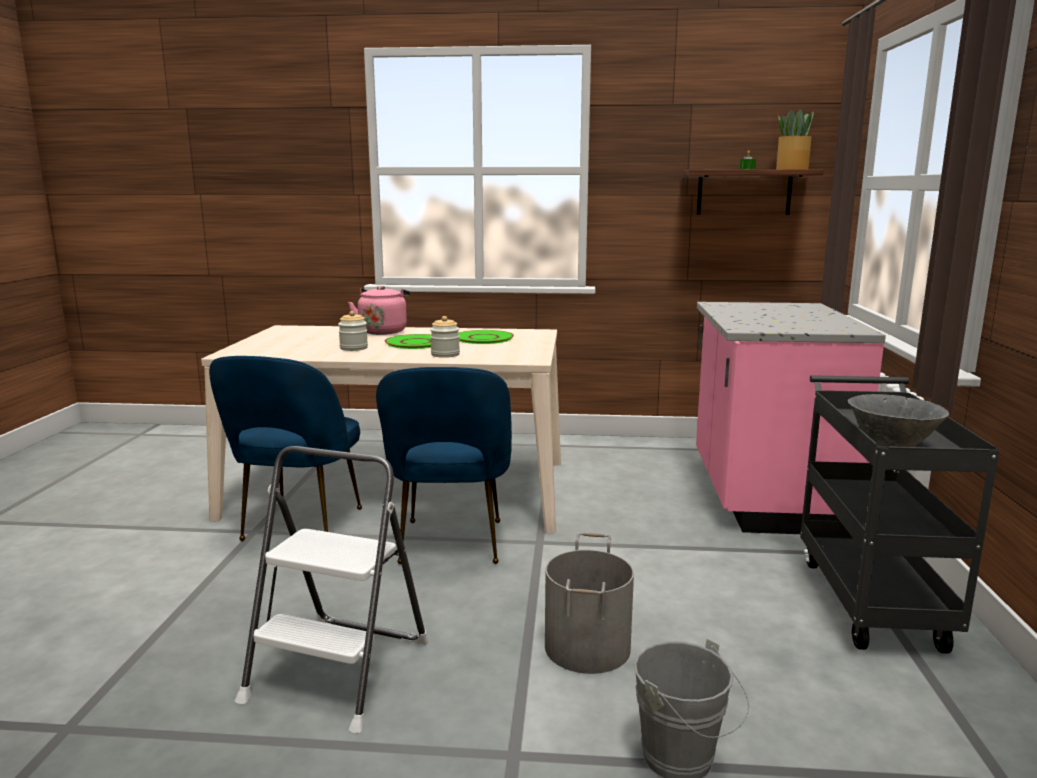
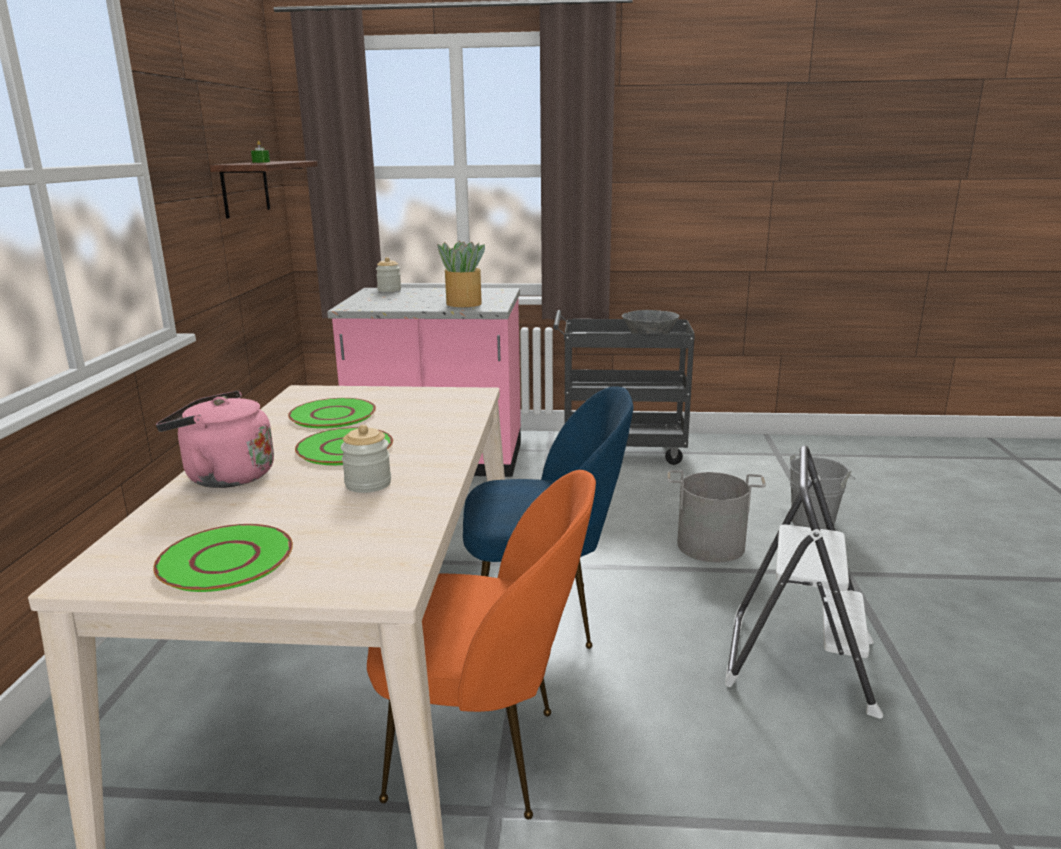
camera: 90 degrees left, 5 degrees up
blue chair [209,356,362,541] -> orange chair [367,470,596,820]
jar [430,316,460,358] -> jar moved to [376,257,401,292]
potted plant [776,109,814,170] -> potted plant moved to [437,241,485,307]
none -> green plate [153,524,293,592]

